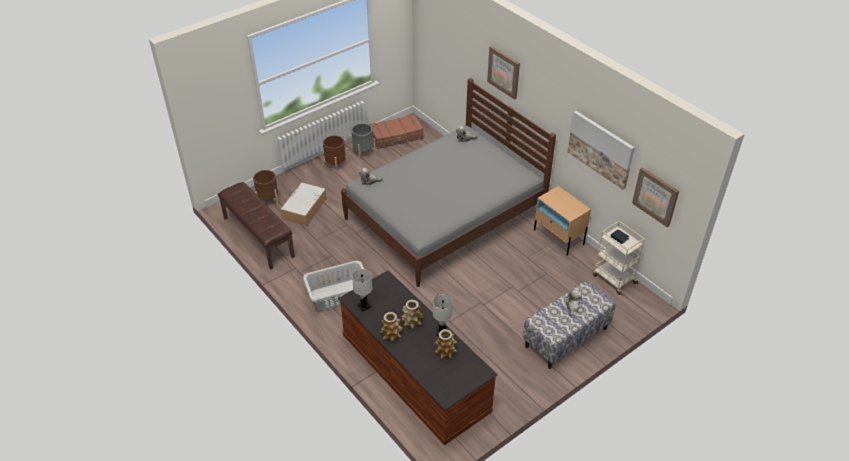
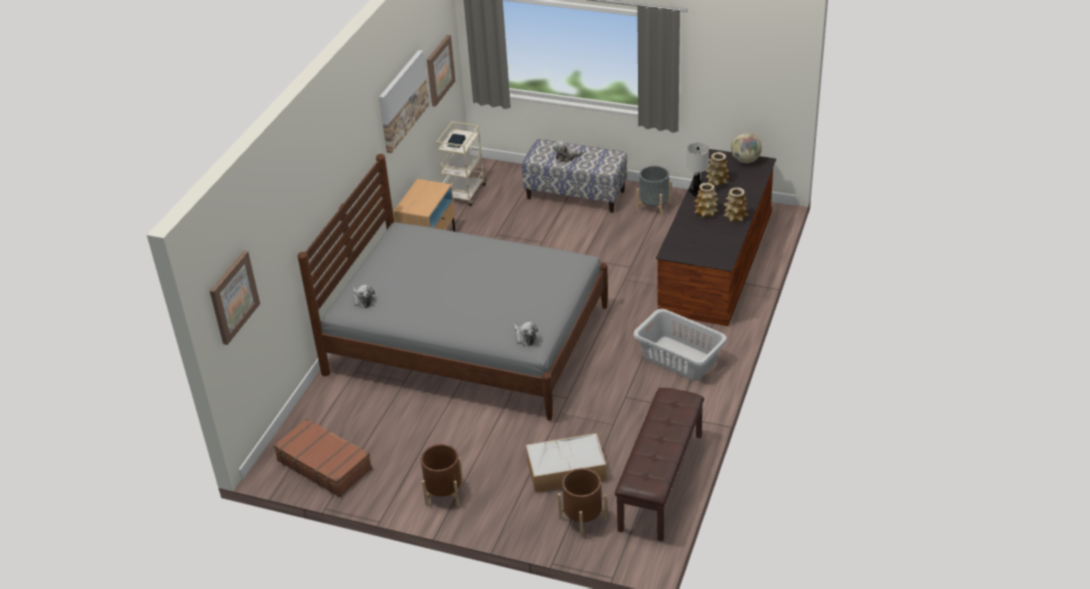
camera: 120 degrees left, 5 degrees down
grey planter [350,123,376,160] -> grey planter moved to [637,166,672,218]
white table lamp [352,269,373,312] -> none
picture [487,46,520,100] -> picture moved to [210,251,260,345]
none -> globe [731,133,762,163]

